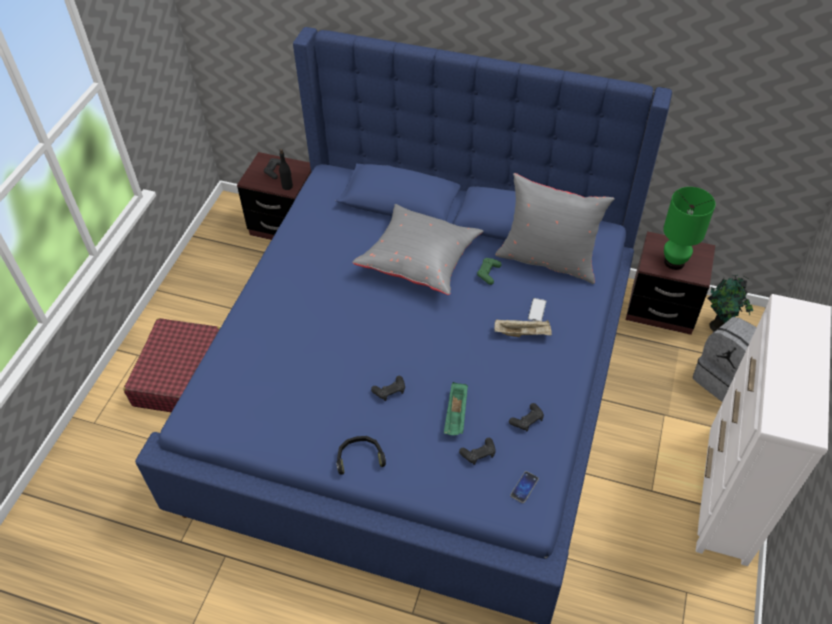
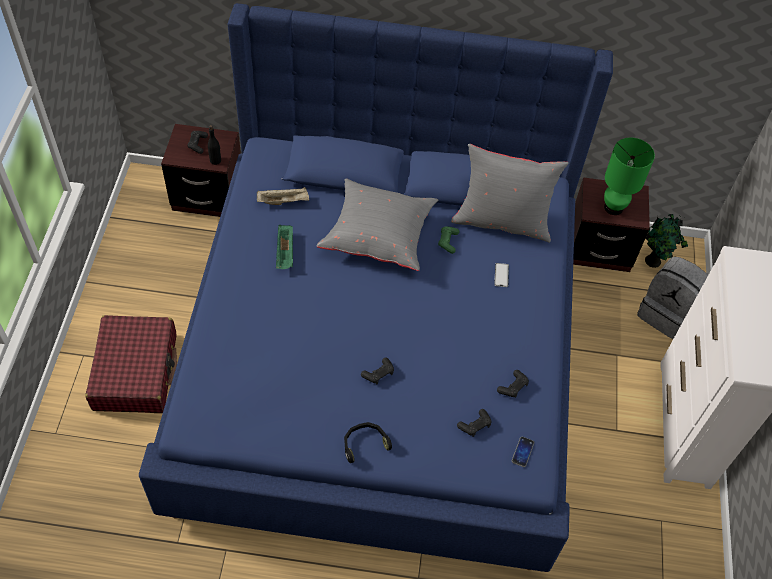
camera: 15 degrees left, 5 degrees up
green tray [444,382,468,435] -> green tray moved to [276,224,293,269]
beige tray [494,320,552,337] -> beige tray moved to [257,187,309,205]

